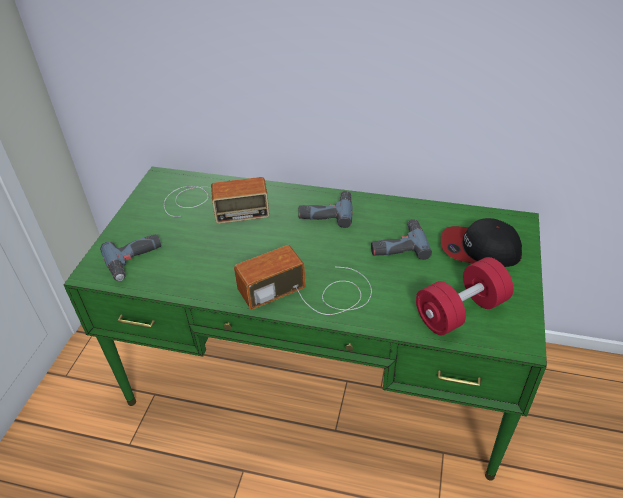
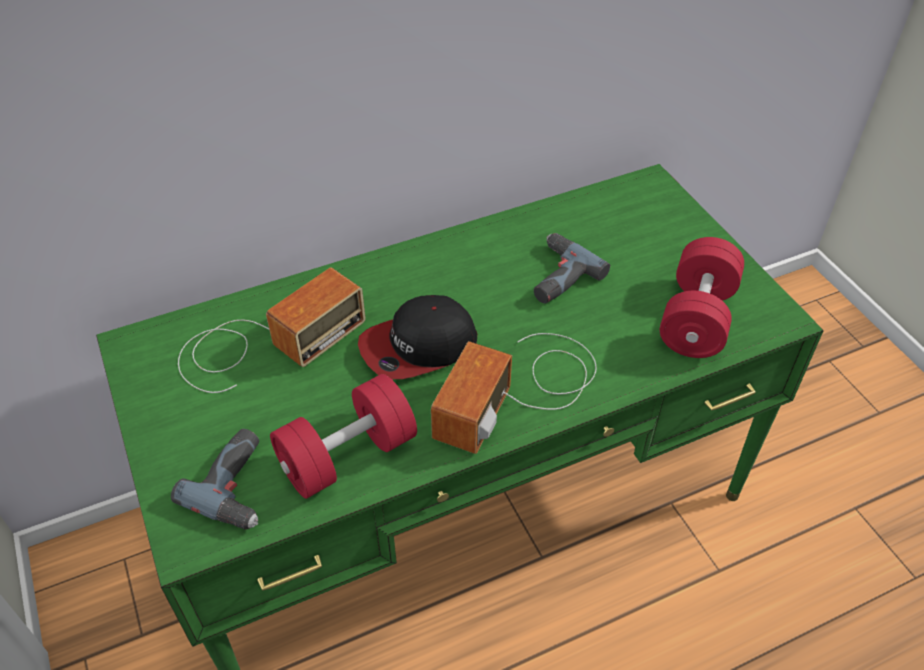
camera: 40 degrees left, 5 degrees up
power drill [298,191,353,228] -> none
cap [441,218,522,267] -> cap moved to [358,295,477,379]
none -> red dumbbell [270,374,417,499]

